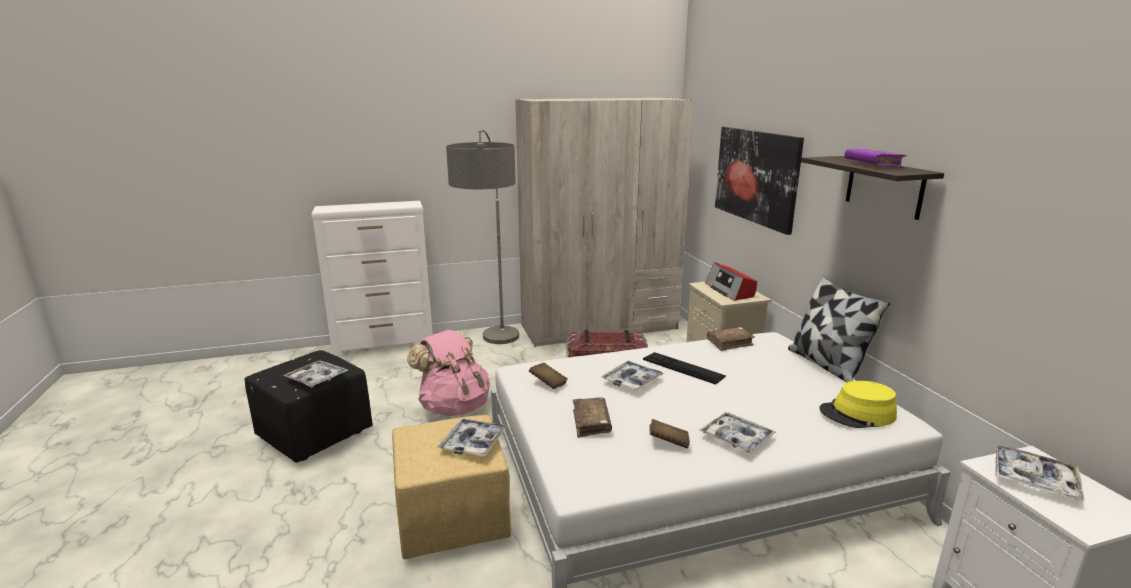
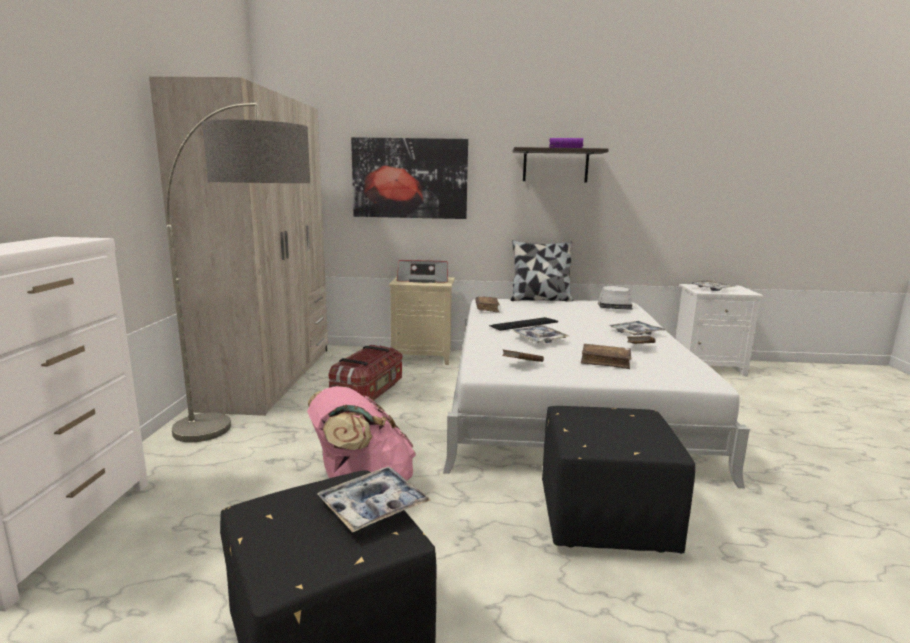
camera: 70 degrees left, 5 degrees down
yellow ottoman [392,415,511,559] -> black ottoman [542,406,695,554]
tray [438,419,508,456] -> none
yellow hat [819,381,897,428] -> grey hat [598,286,633,310]

